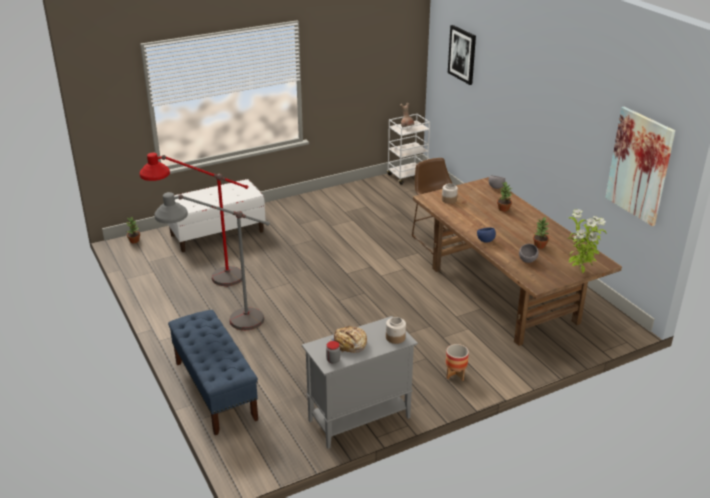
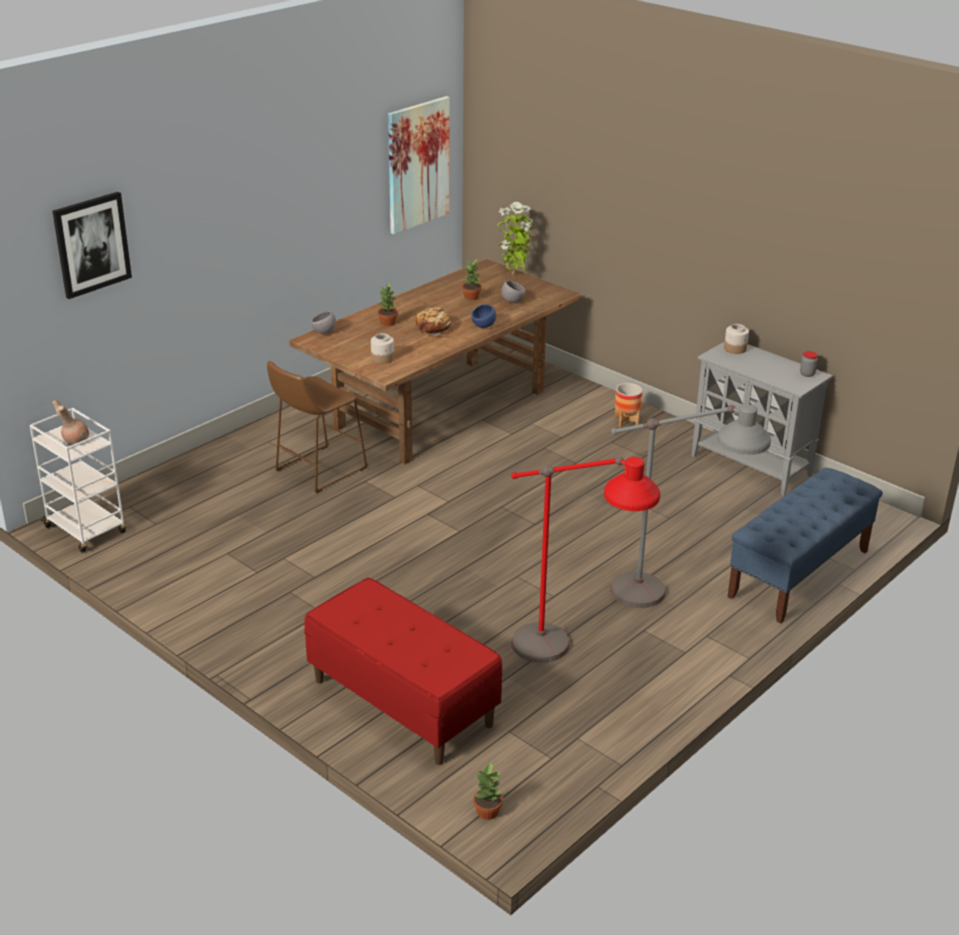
camera: 110 degrees left, 0 degrees up
white bench [168,179,266,252] -> red bench [304,578,503,765]
bread [329,326,367,353] -> bread moved to [415,307,452,336]

